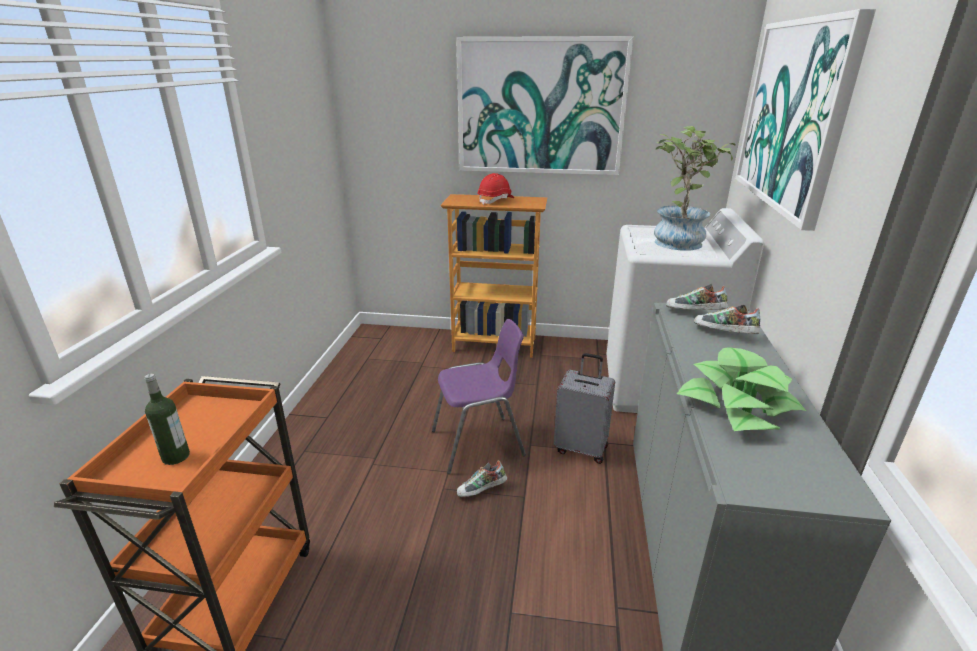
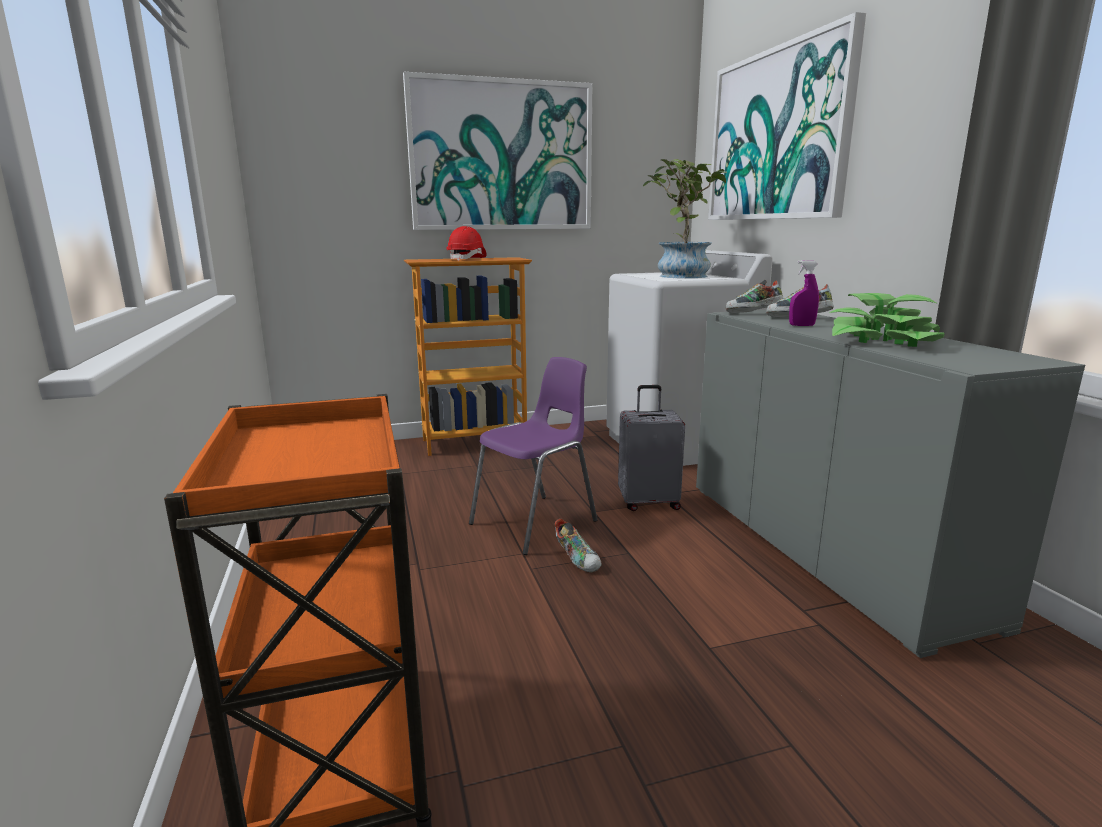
camera: 25 degrees left, 10 degrees down
bottle [144,373,190,465] -> none
shoe [457,460,507,497] -> shoe turned 75 degrees counterclockwise [555,519,602,572]
none -> purple spray bottle [789,260,819,326]

